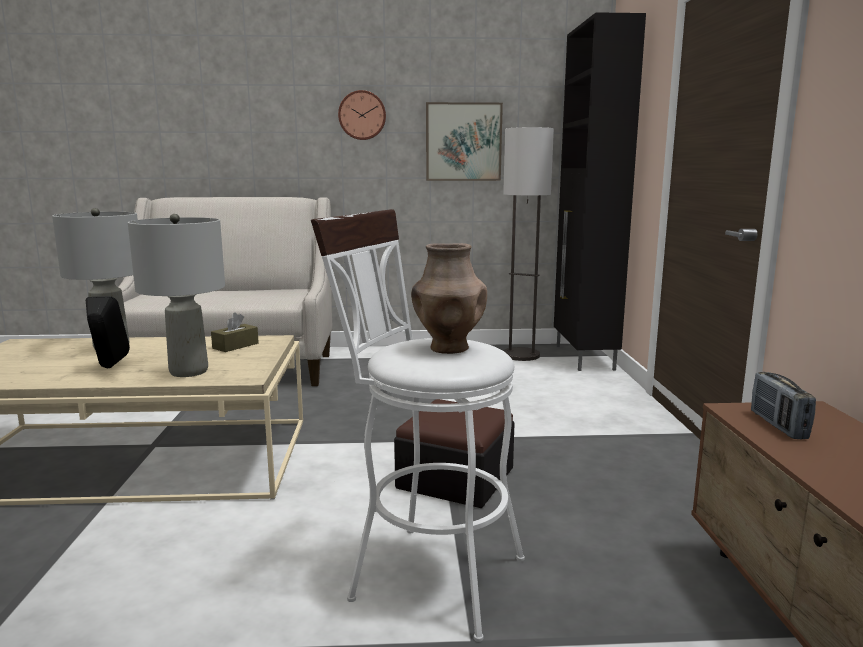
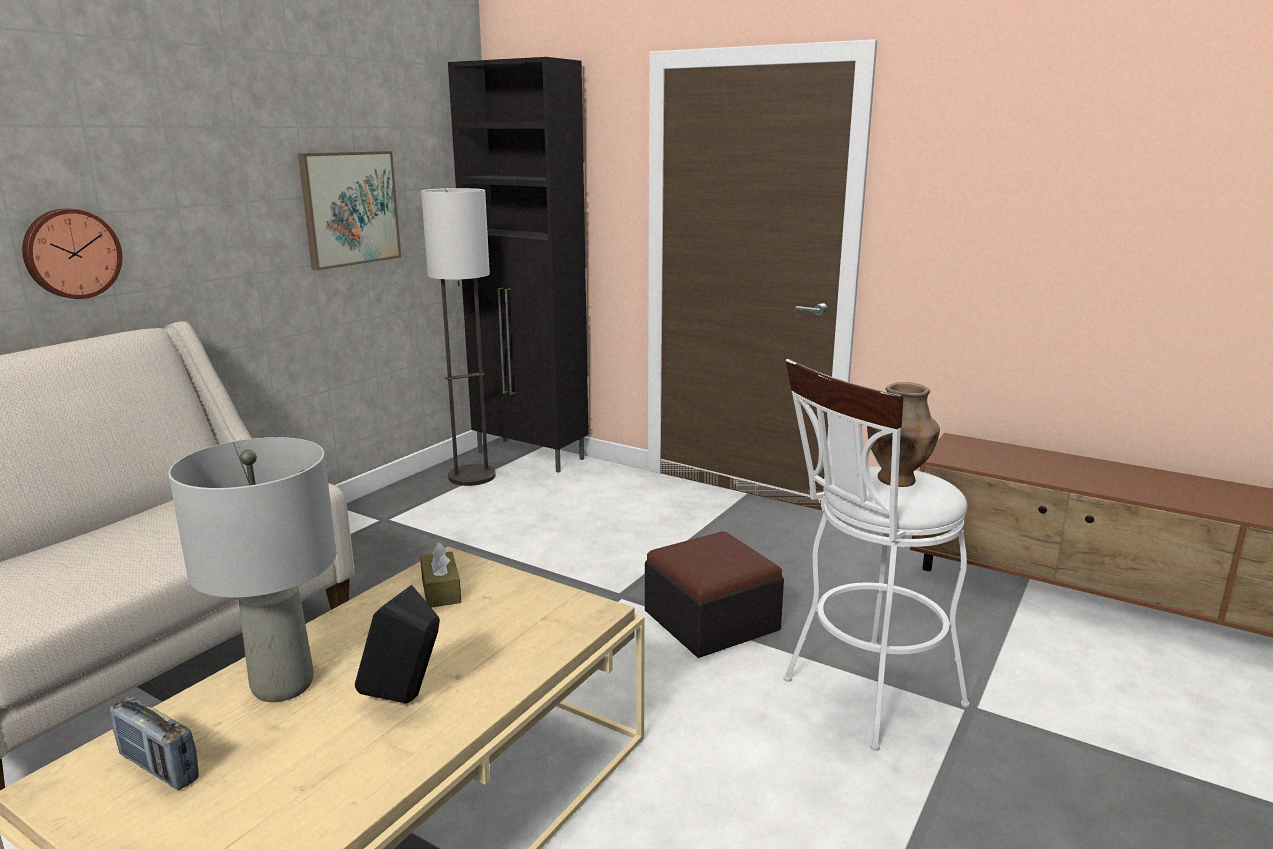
camera: 55 degrees left, 5 degrees up
grey table lamp [128,214,225,377] -> none
wall clock [338,90,386,140] -> wall clock moved to [22,208,123,299]
radio [751,372,816,439] -> radio moved to [110,697,199,790]

